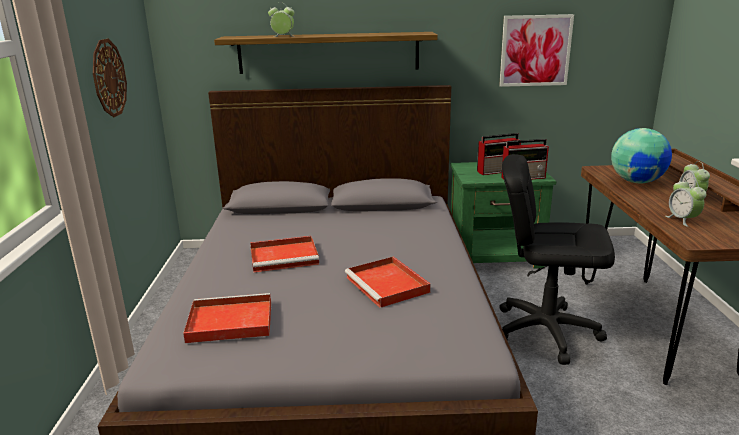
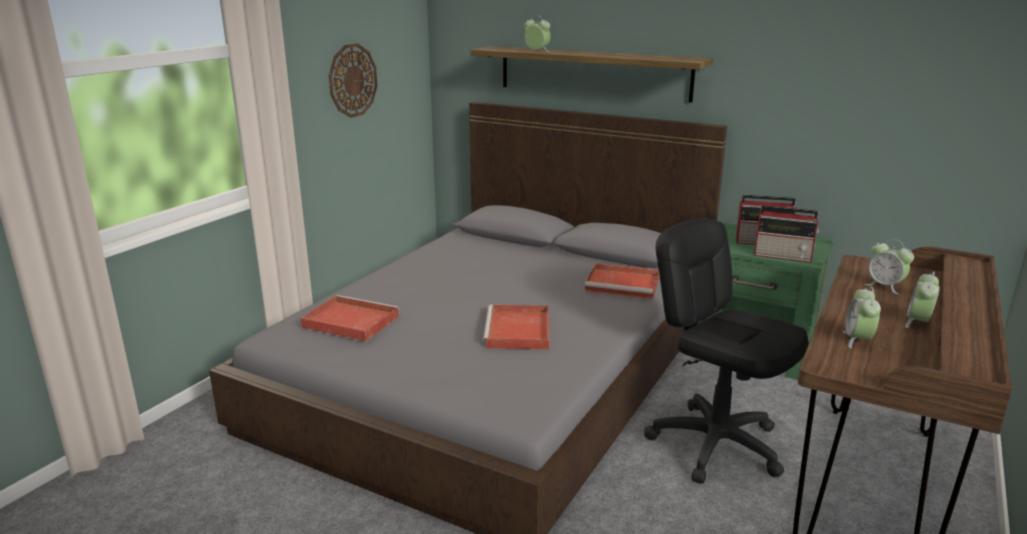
camera: 30 degrees right, 0 degrees up
red tray [250,236,319,273] -> red tray moved to [585,263,659,299]
picture [499,14,574,87] -> none
globe [611,128,672,183] -> alarm clock [864,239,914,294]

